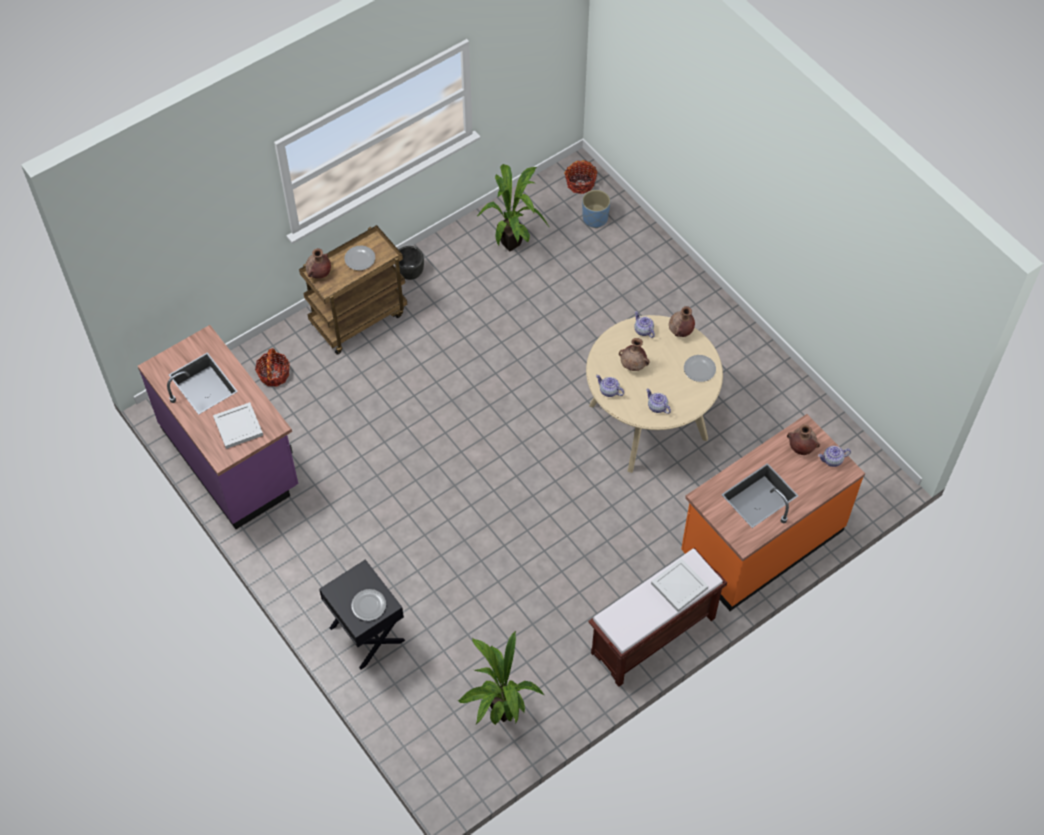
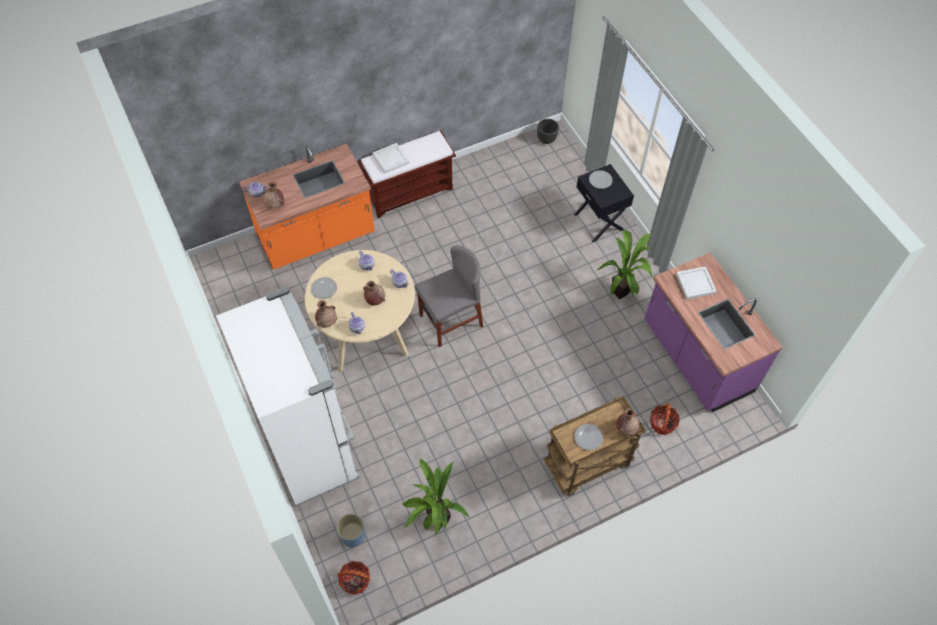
camera: 170 degrees left, 0 degrees up
black planter [395,246,424,280] -> black planter moved to [537,119,559,144]
potted plant [458,631,545,725] -> potted plant moved to [597,229,656,299]
none -> white fridge [216,286,360,506]
none -> grey chair [415,245,483,347]

